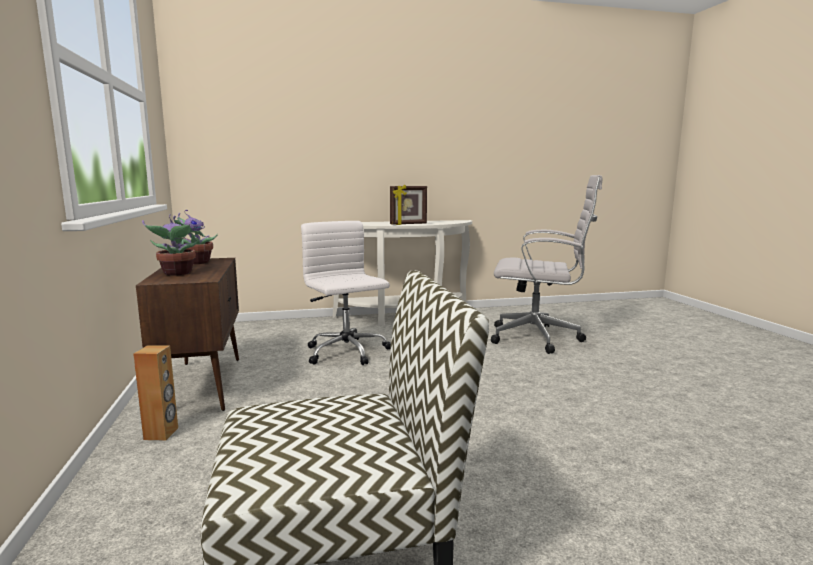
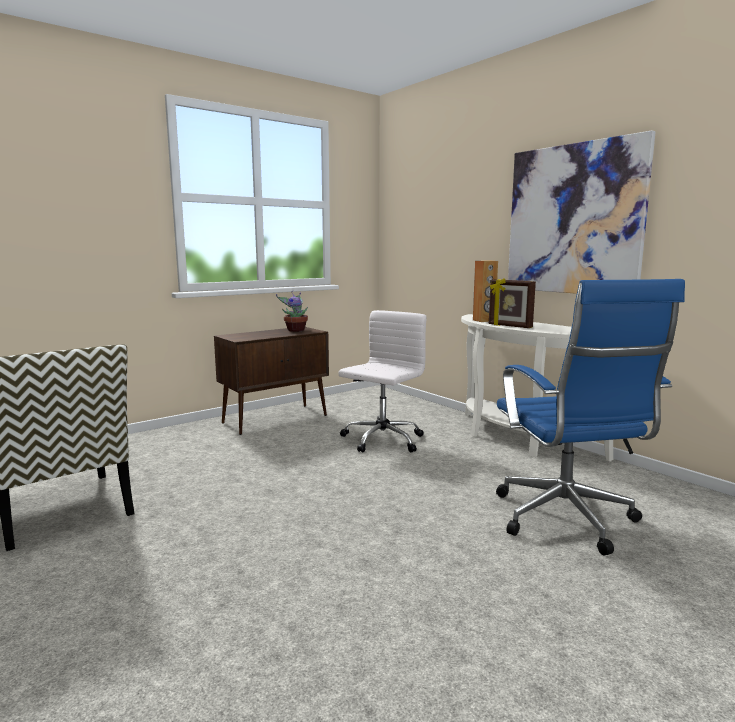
camera: 65 degrees right, 0 degrees up
brown speaker [133,345,178,441] -> brown speaker moved to [473,261,498,322]
potted plant [142,214,199,276] -> none
white office chair [491,175,602,354] -> blue office chair [496,279,685,556]
none -> picture [508,130,656,294]

